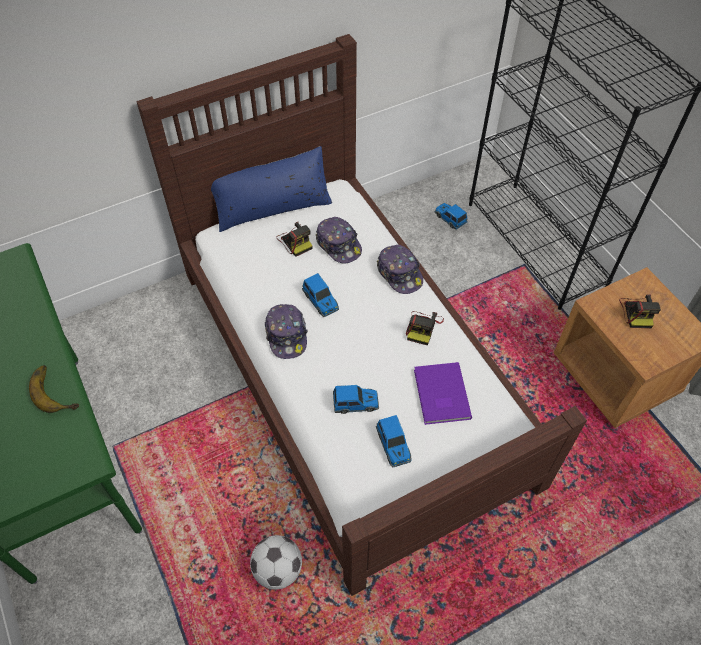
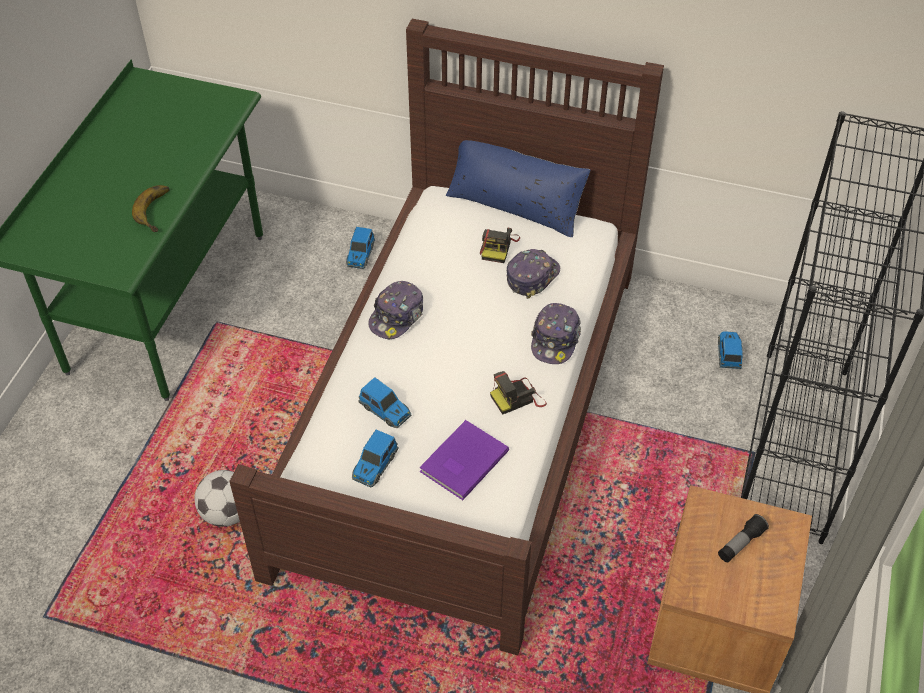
camera: 45 degrees right, 5 degrees down
toy car [302,273,339,317] -> toy car moved to [346,227,375,269]
cap [315,217,362,264] -> cap turned 150 degrees counterclockwise [506,249,560,299]
camera [619,294,661,328] -> flashlight [718,514,769,562]

